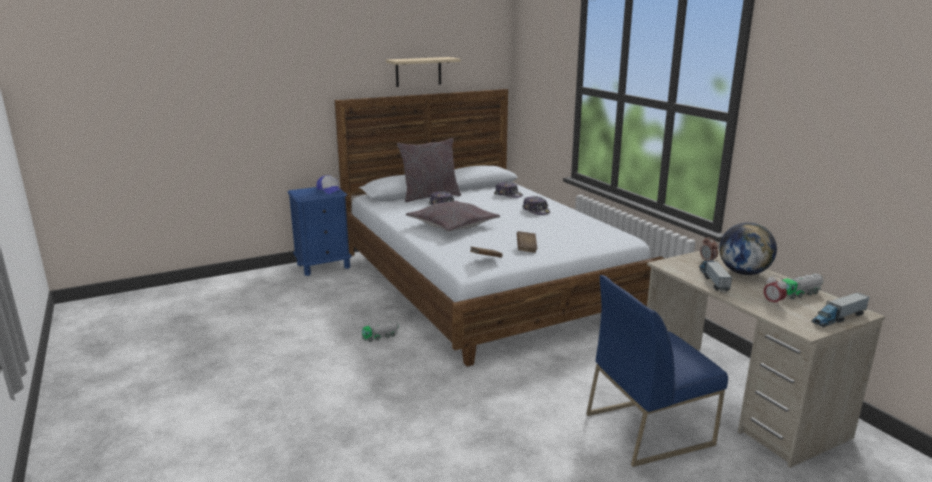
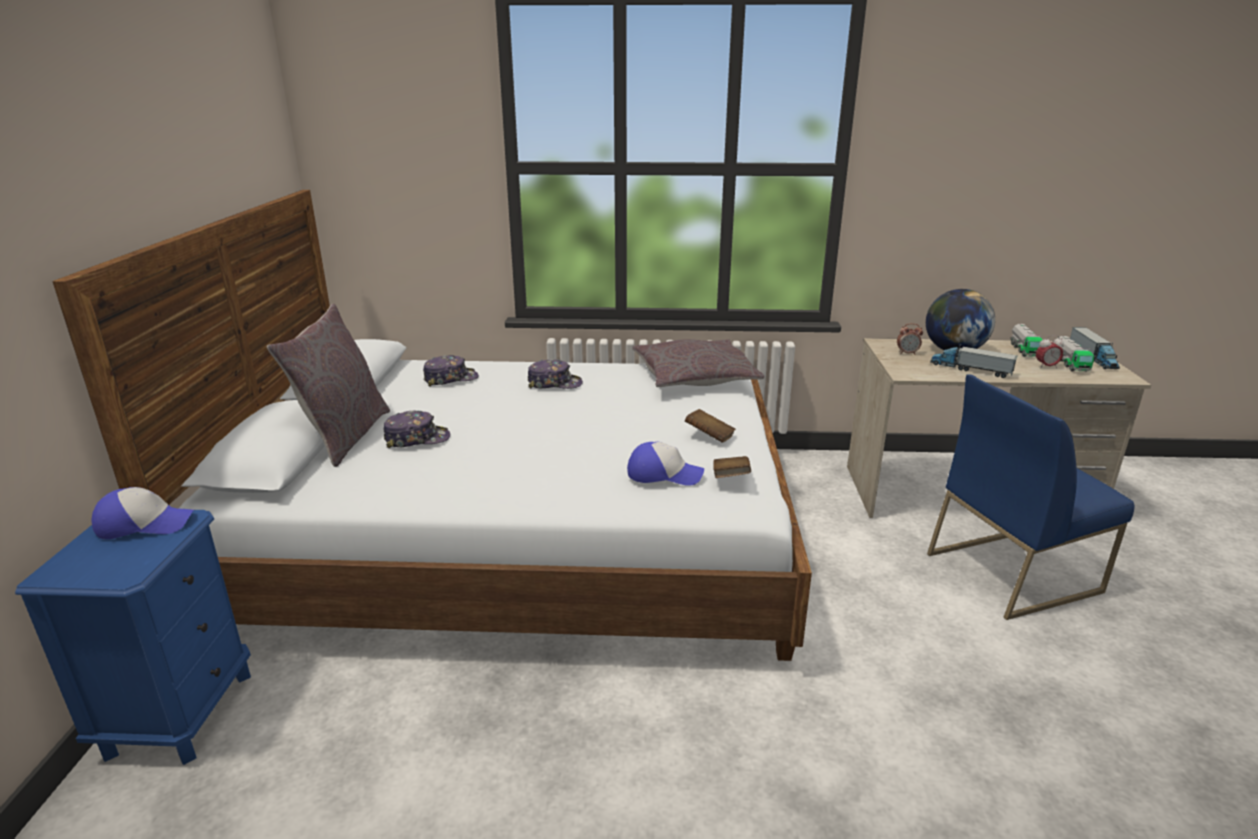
camera: 60 degrees left, 5 degrees up
toy truck [362,321,399,342] -> toy truck moved to [1055,336,1095,372]
beige shelf [386,57,461,87] -> none
grey pillow [406,201,500,232] -> grey pillow moved to [633,339,764,387]
blue chair [586,275,728,467] -> blue chair turned 60 degrees clockwise [927,374,1134,620]
none -> cap [627,442,704,486]

